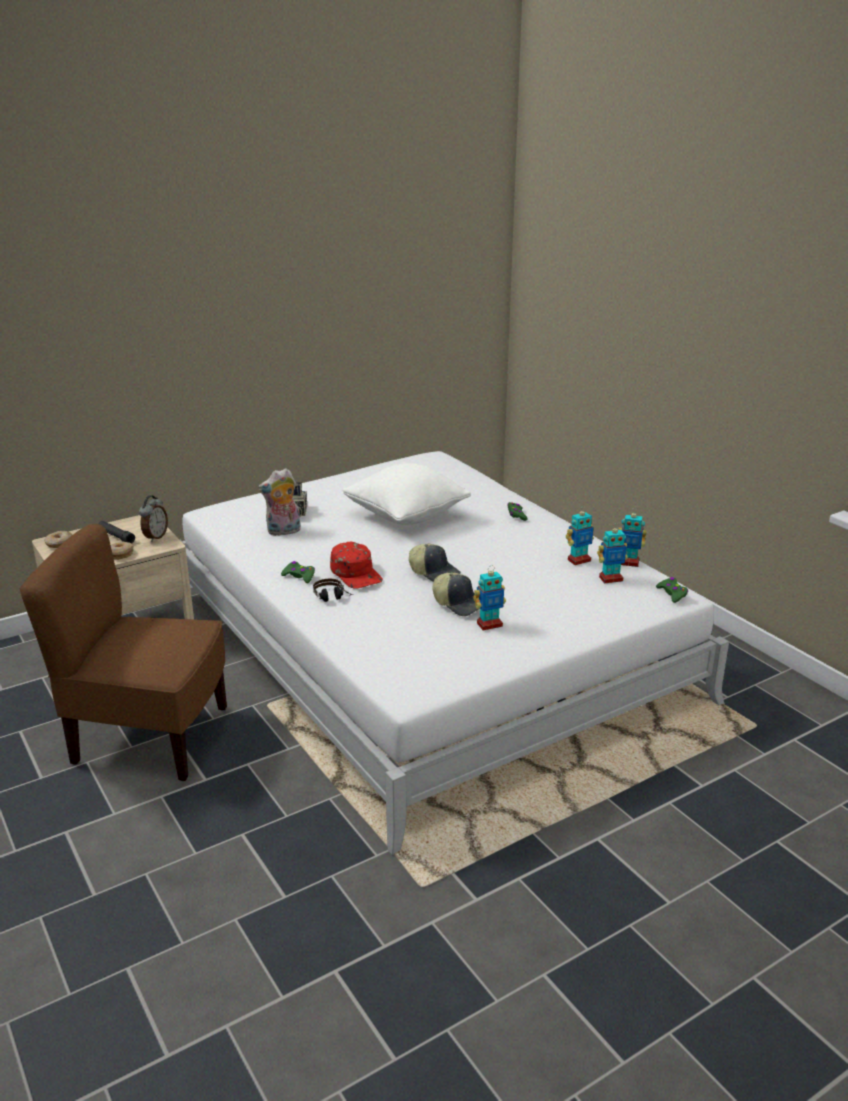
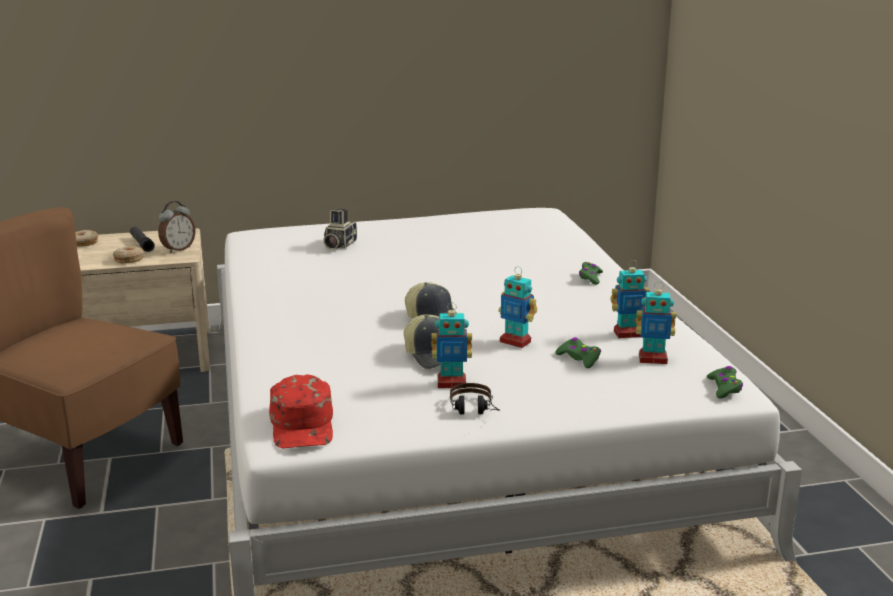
camera: 20 degrees right, 5 degrees down
plush toy [258,468,301,536] -> none
green game controller [281,561,315,583] -> green game controller moved to [556,337,601,368]
headphones [313,579,354,602] -> headphones moved to [450,383,500,414]
red cap [330,542,383,588] -> red cap moved to [269,374,333,448]
white pillow [343,463,471,525] -> none
toy robot [618,508,647,567] -> toy robot moved to [498,267,537,348]

